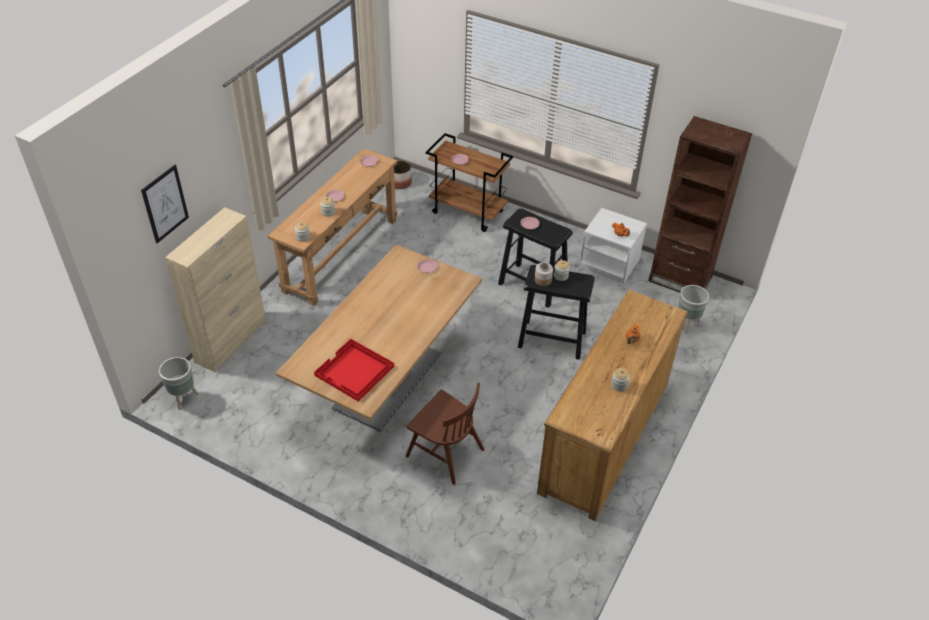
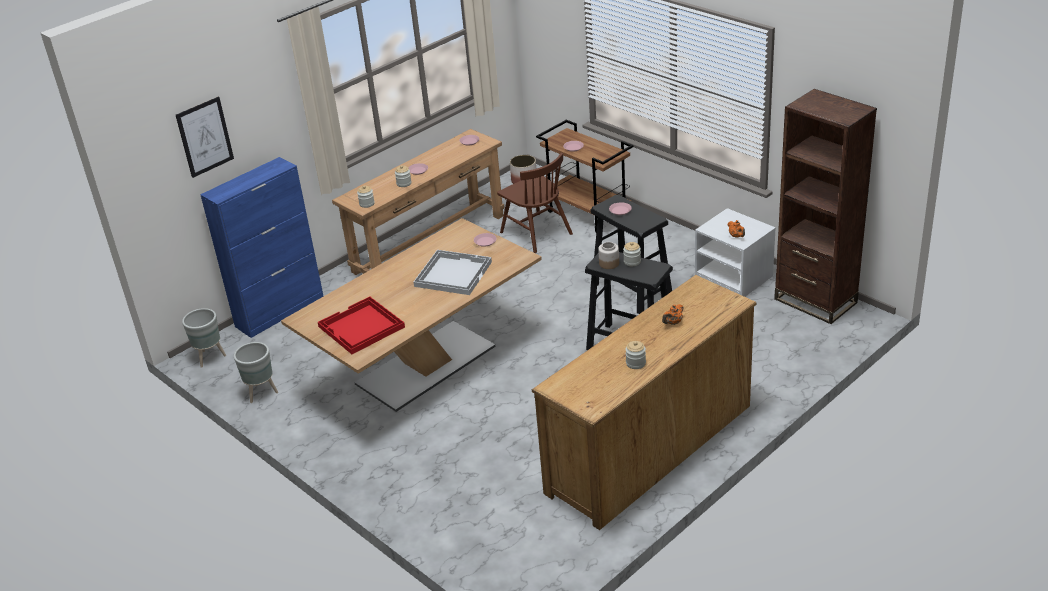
camera: 20 degrees right, 10 degrees down
beige cabinet [165,207,266,372] -> blue cabinet [200,157,323,338]
brown chair [406,383,485,485] -> brown chair moved to [497,153,573,253]
grey planter [678,285,709,334] -> grey planter moved to [234,342,278,403]
none -> white tray [413,250,492,295]

